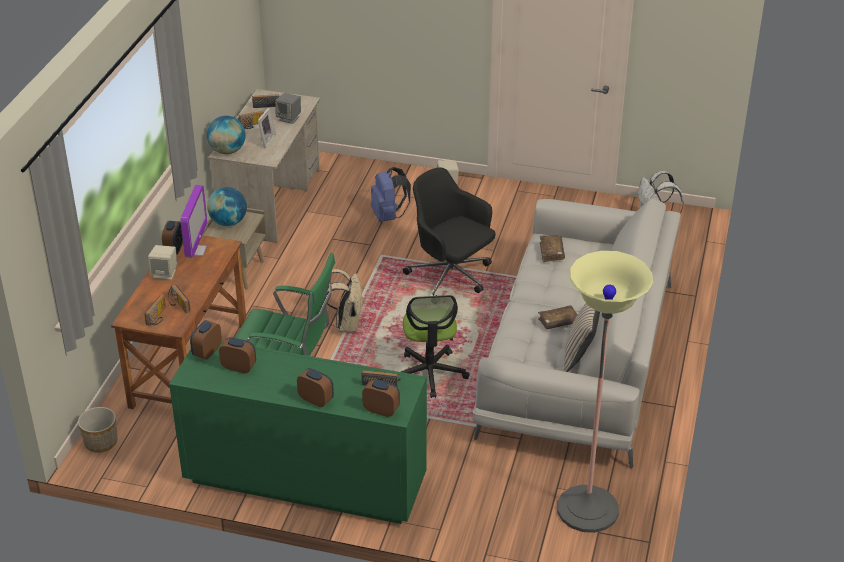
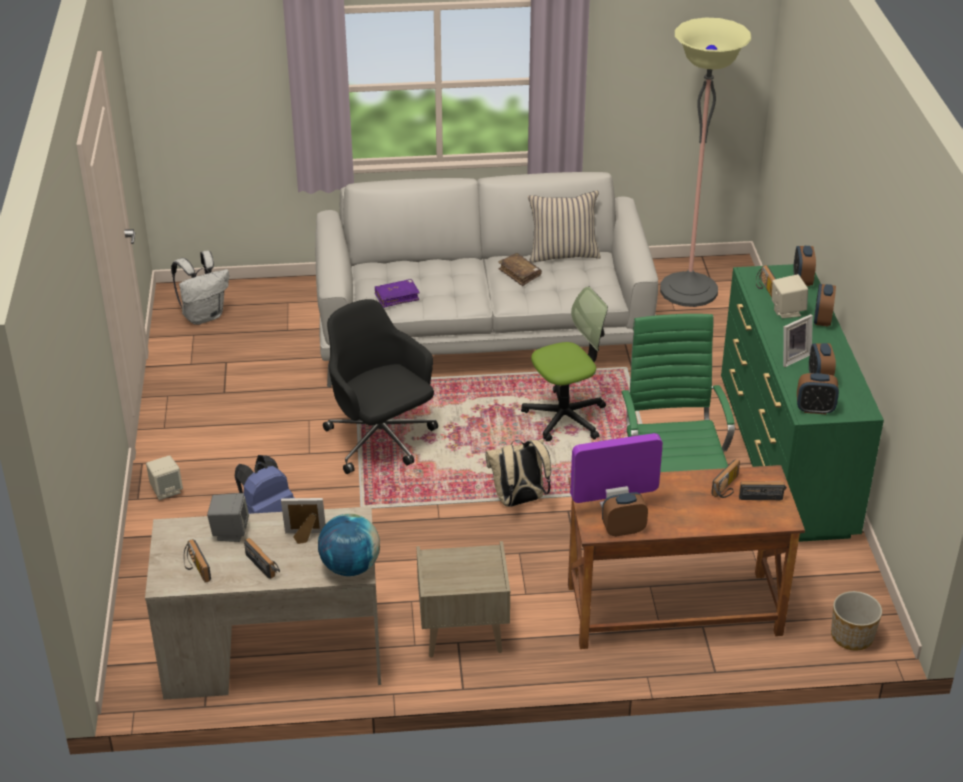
camera: 110 degrees left, 0 degrees up
beige speaker [148,245,177,280] -> beige speaker moved to [772,274,808,318]
globe [207,187,247,226] -> none
black office chair [403,167,496,296] -> black office chair turned 120 degrees clockwise [323,299,438,474]
brown book [540,235,565,262] -> purple book [375,279,420,308]
none -> picture frame [783,314,813,367]

